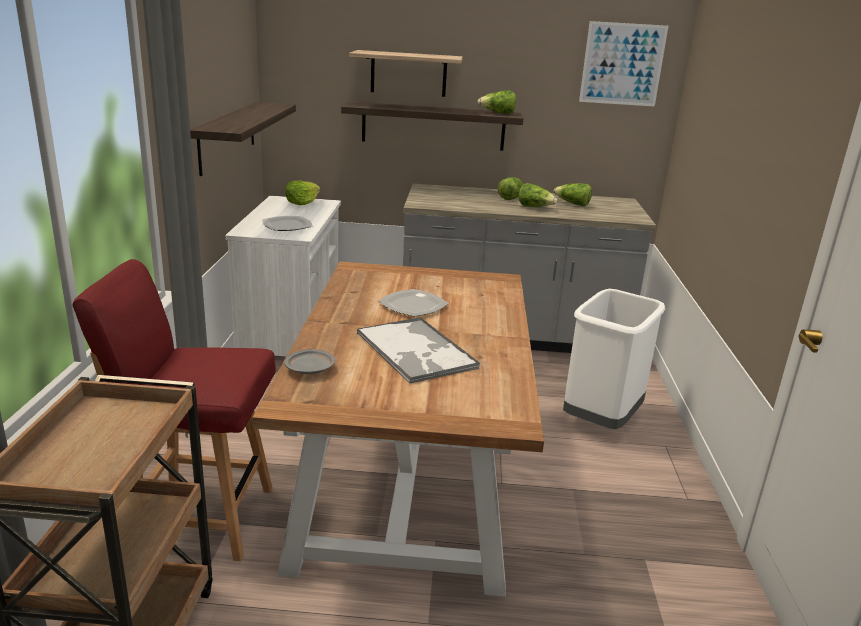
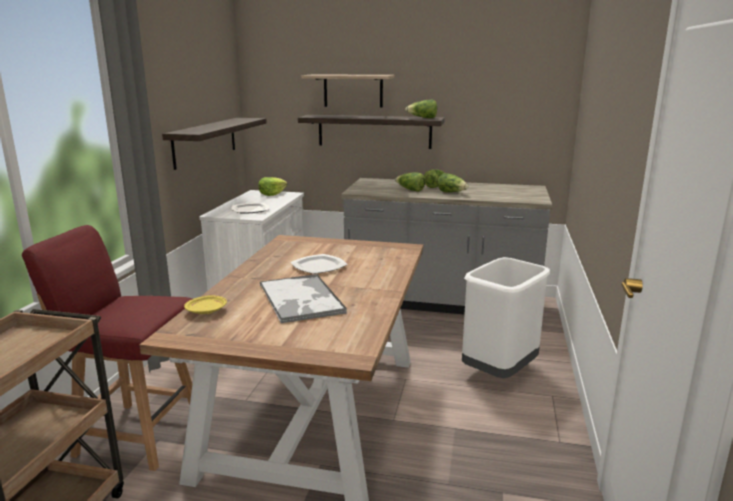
camera: 10 degrees right, 5 degrees down
grey plate [285,349,335,374] -> yellow plate [184,295,227,314]
lettuce [554,183,592,206] -> lettuce moved to [395,172,425,192]
picture [579,21,669,107] -> none

